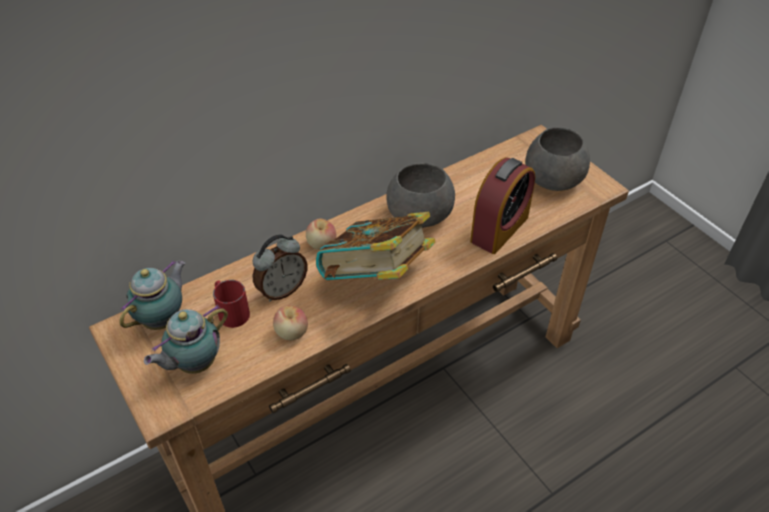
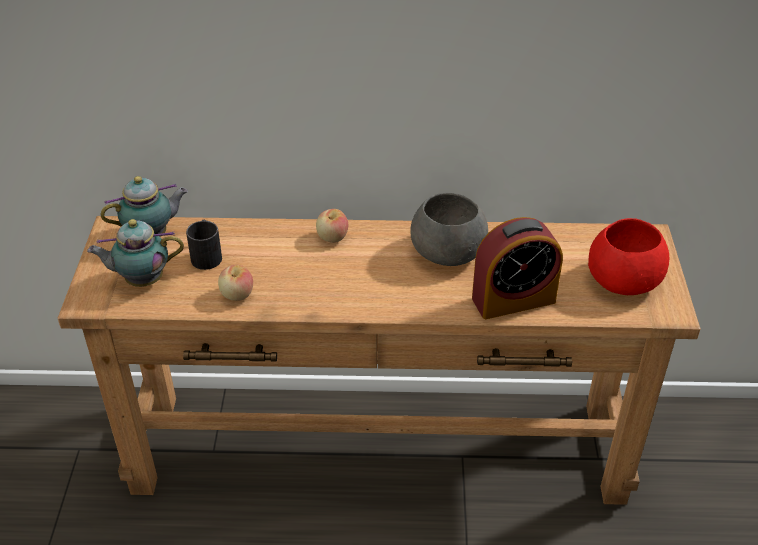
camera: 35 degrees right, 5 degrees down
red mug [213,280,250,328] -> black mug [186,220,222,270]
alarm clock [252,235,307,302] -> none
book [316,211,436,280] -> none
grey bowl [525,127,590,191] -> red bowl [588,218,669,295]

